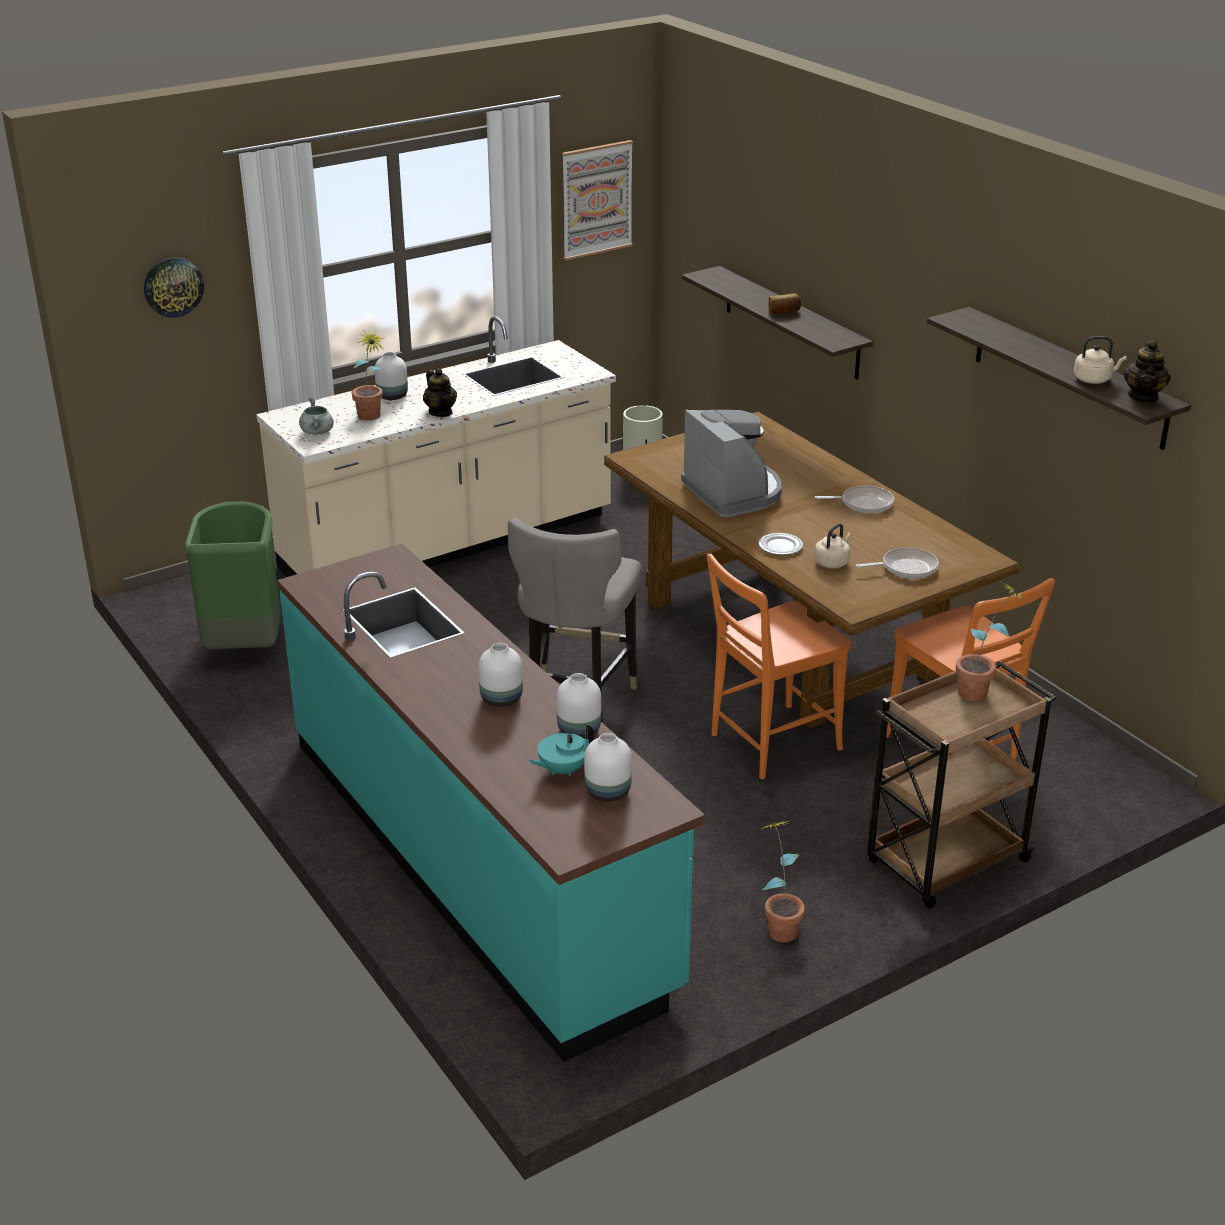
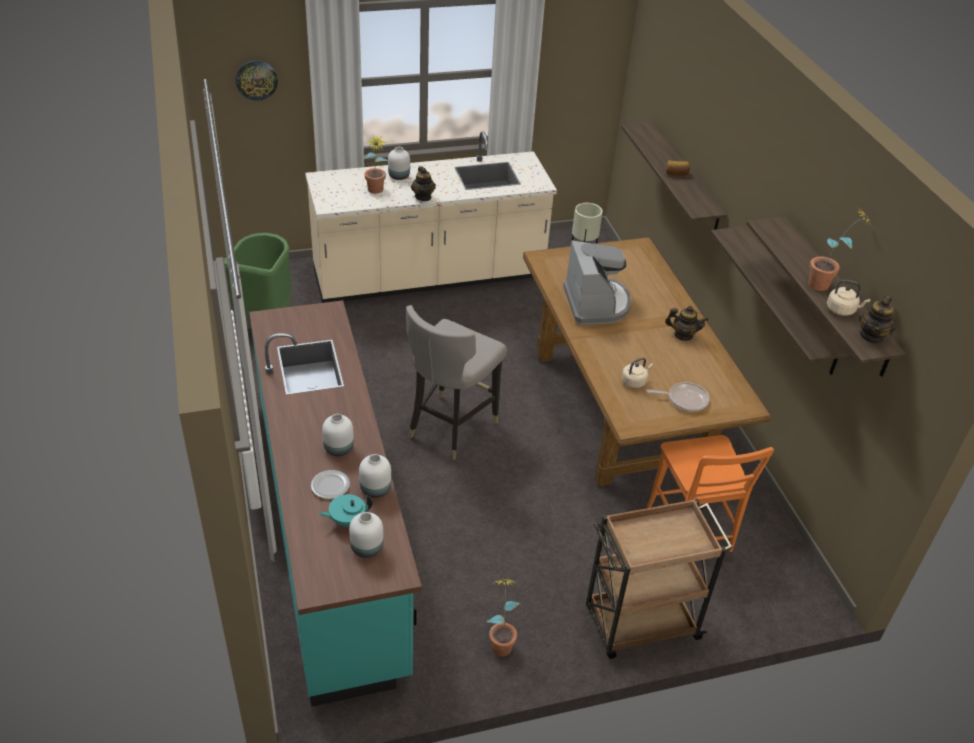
camera: 15 degrees right, 10 degrees up
grey cooking pot [299,397,334,435] -> none
picture [562,140,633,260] -> none
orange chair [707,554,852,779] -> none
plate [759,533,803,555] -> plate moved to [311,470,350,499]
frying pan [814,485,894,513] -> teapot [665,306,709,341]
potted plant [956,583,1027,701] -> potted plant moved to [808,209,871,291]
none -> shelf [711,226,852,375]

